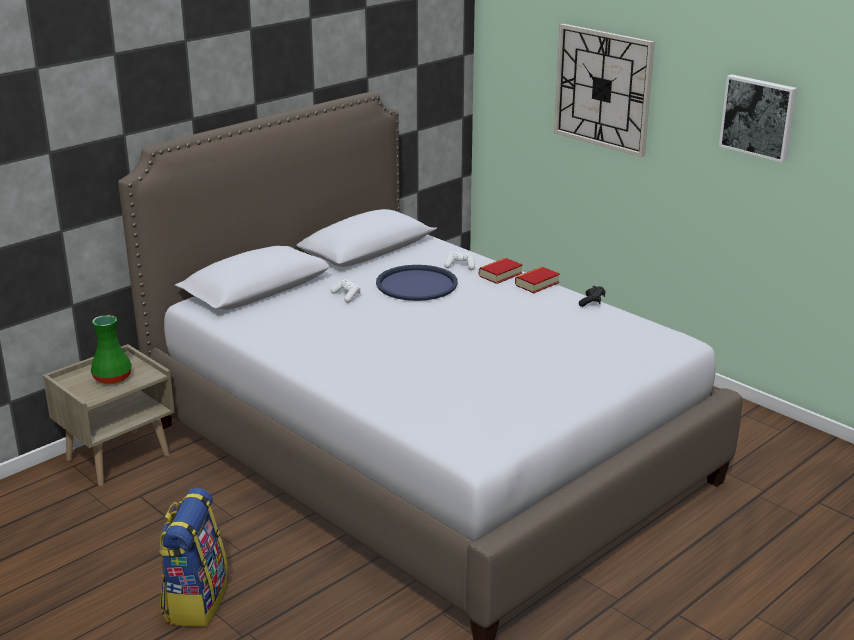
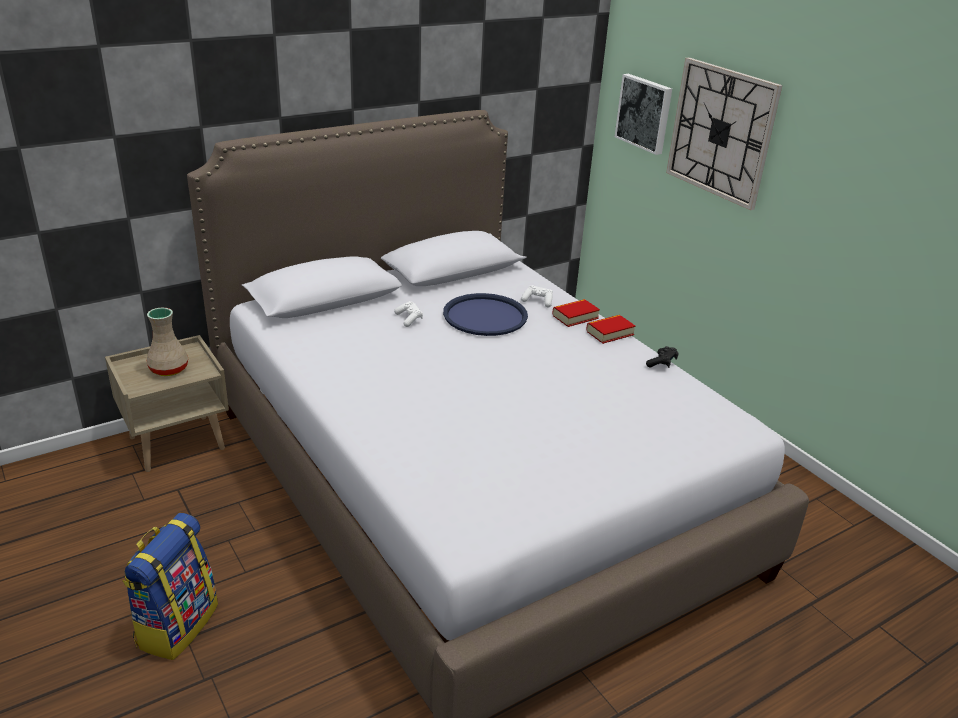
camera: 10 degrees right, 5 degrees up
green vase [91,315,132,384] -> beige vase [147,308,188,376]
picture [719,74,797,163] -> picture moved to [615,74,672,155]

